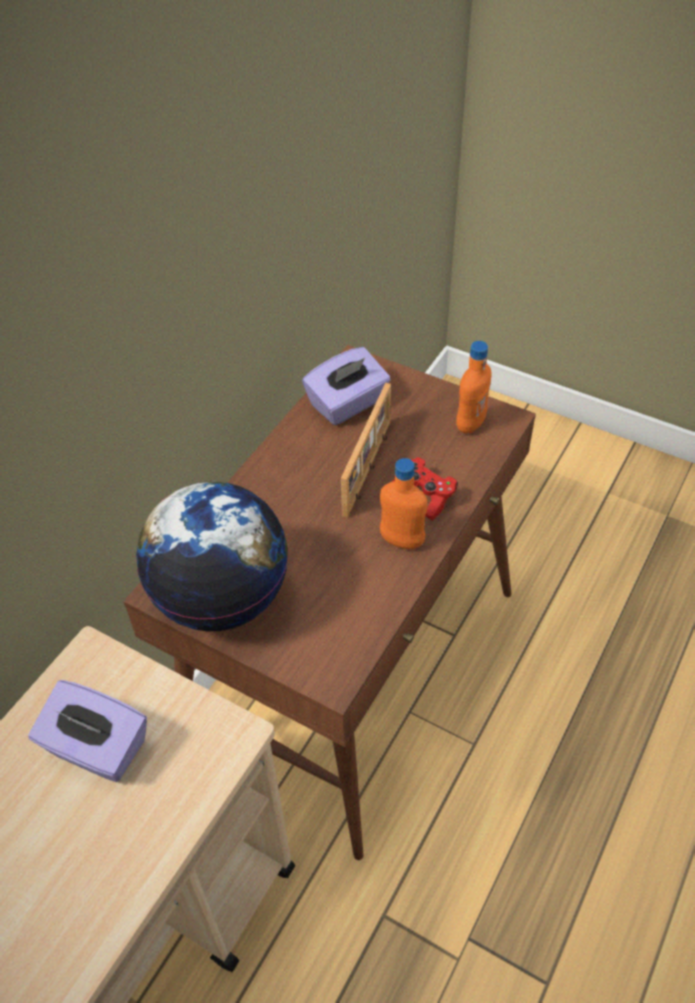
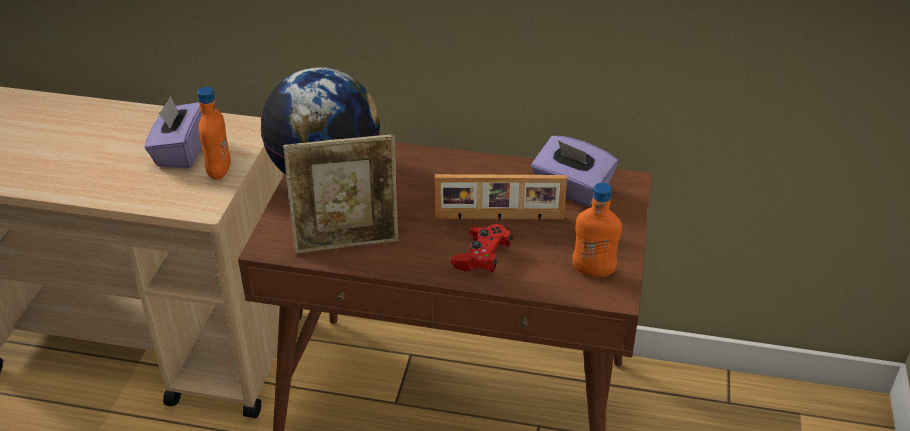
camera: 70 degrees right, 10 degrees down
orange bottle [380,458,427,549] -> orange bottle moved to [197,87,231,180]
none -> picture frame [283,134,398,254]

